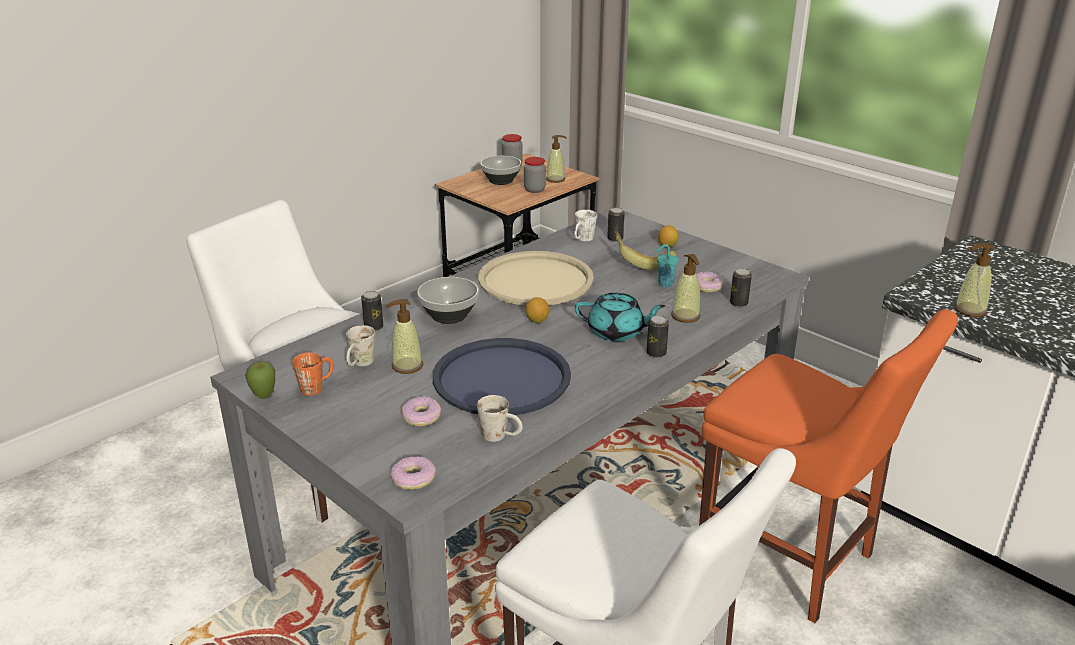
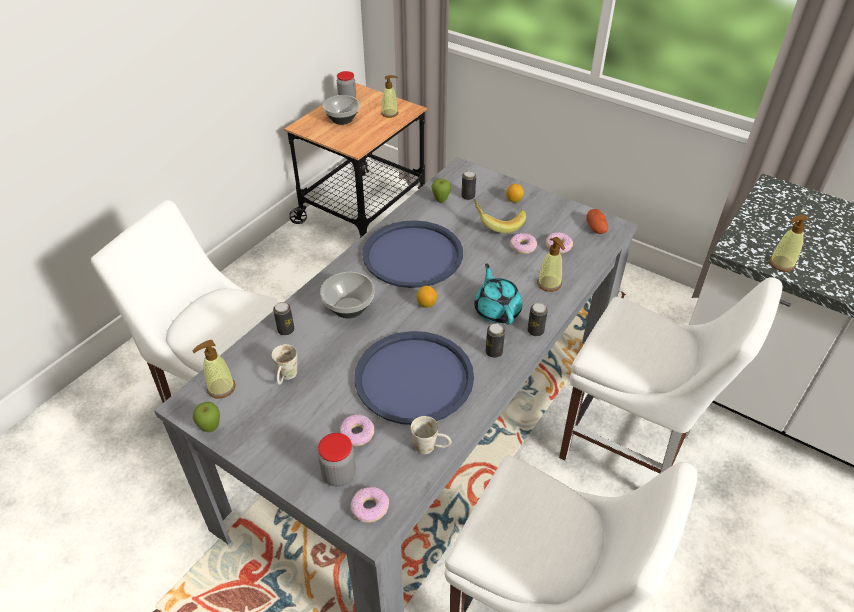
camera: 10 degrees left, 15 degrees up
orange mug [292,352,334,396] -> none
soap dispenser [386,299,423,374] -> soap dispenser moved to [192,340,236,398]
beige tray [478,251,594,306] -> blue tray [362,220,463,288]
jar [524,157,546,193] -> jar moved to [318,433,356,487]
white mug [574,210,597,241] -> apple [431,179,451,203]
turquoise teapot [575,292,665,342] -> turquoise teapot turned 105 degrees counterclockwise [474,263,522,324]
turquoise cup [656,244,679,287] -> donut [510,233,537,254]
orange chair [699,309,958,623] -> white chair [559,277,783,474]
can [730,268,752,307] -> can moved to [485,324,505,358]
none -> potato [587,209,608,234]

